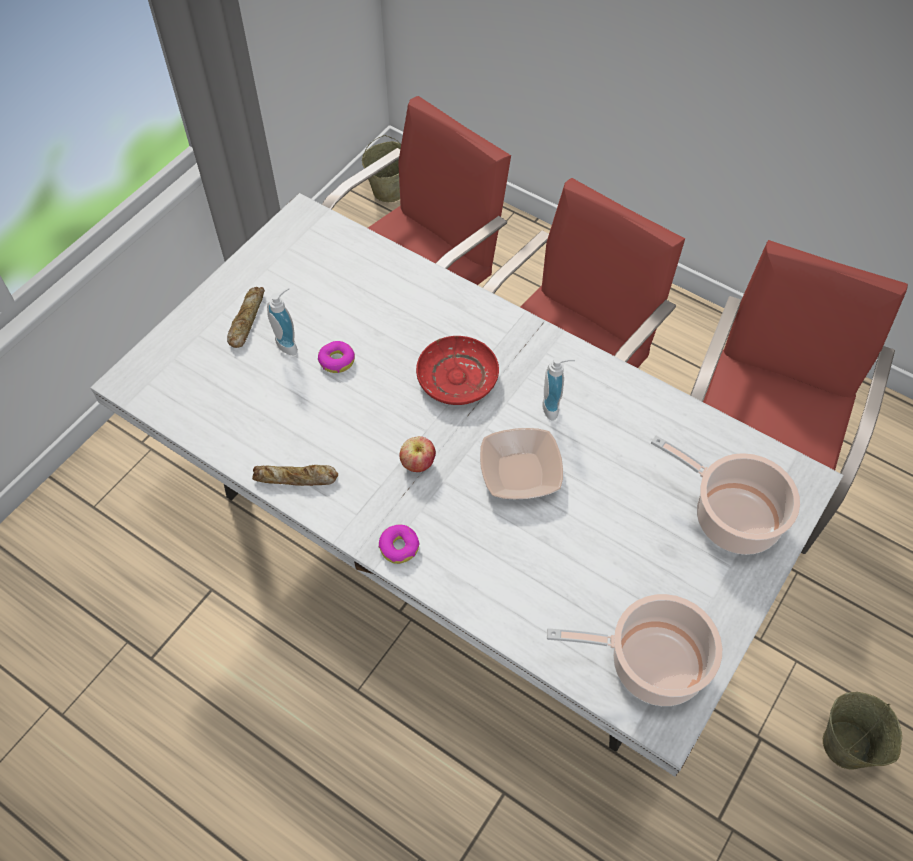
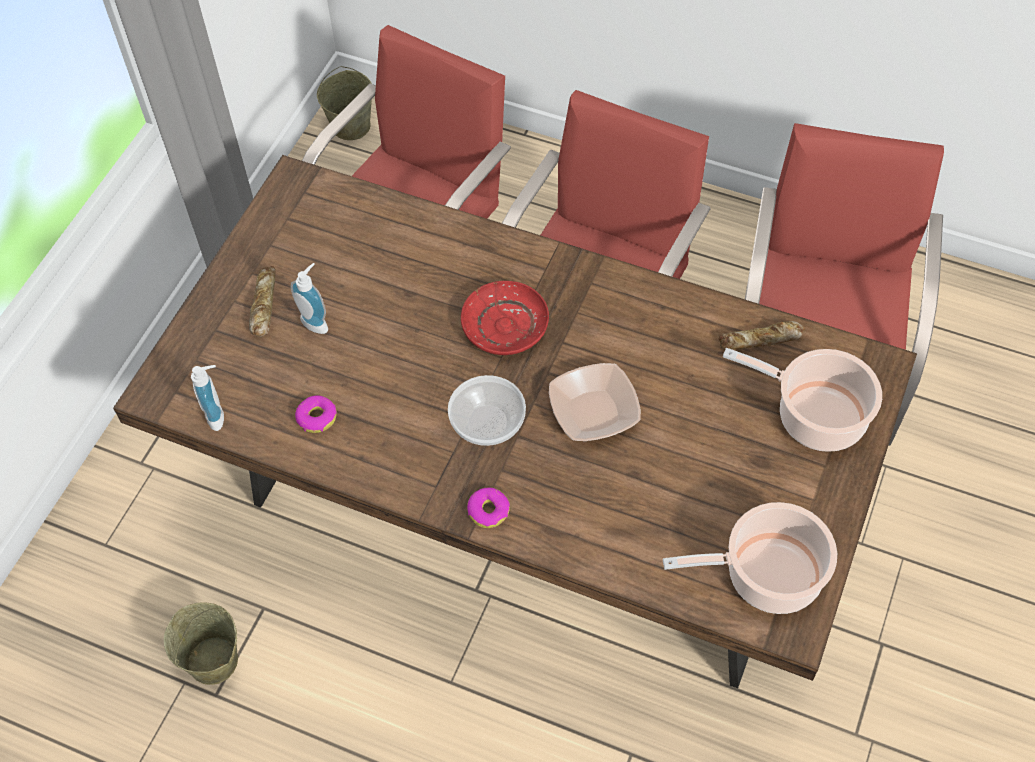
camera: 10 degrees left, 0 degrees up
white dining table [90,193,843,777] -> brown dining table [113,155,917,688]
bread [252,465,338,486] -> bread moved to [718,321,805,349]
donut [318,341,355,373] -> donut moved to [295,395,337,433]
apple [400,436,436,472] -> bowl [448,375,526,446]
soap dispenser [542,357,575,421] -> soap dispenser moved to [191,365,224,431]
beige bucket [823,692,902,770] -> beige bucket moved to [164,602,238,685]

